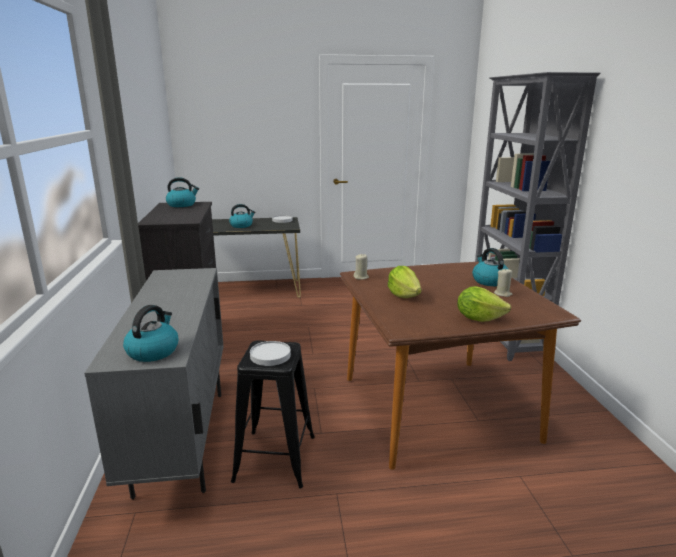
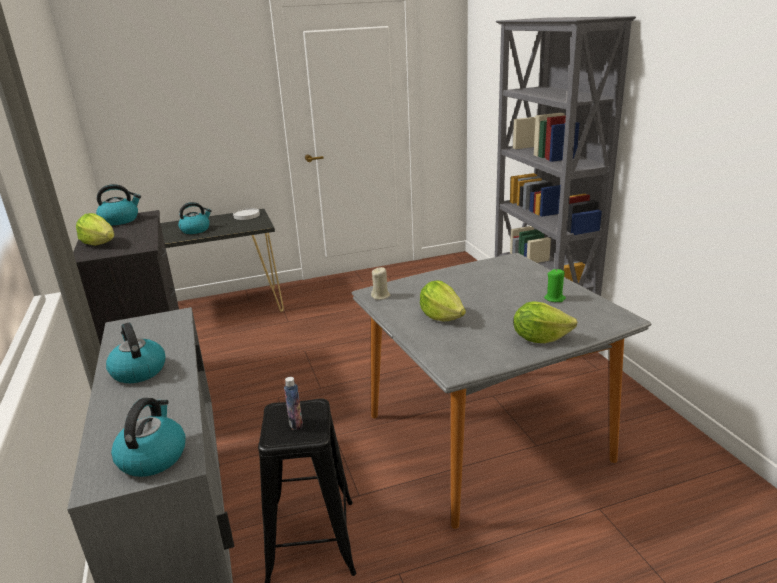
camera: 10 degrees left, 5 degrees up
white plate [250,341,291,366] -> bottle [284,377,303,430]
brown dining table [340,262,581,470] -> grey dining table [352,253,652,529]
kettle [473,248,508,286] -> kettle moved to [106,323,166,383]
beige candle [494,269,512,297] -> green candle [544,269,566,302]
none -> lettuce [76,213,115,246]

